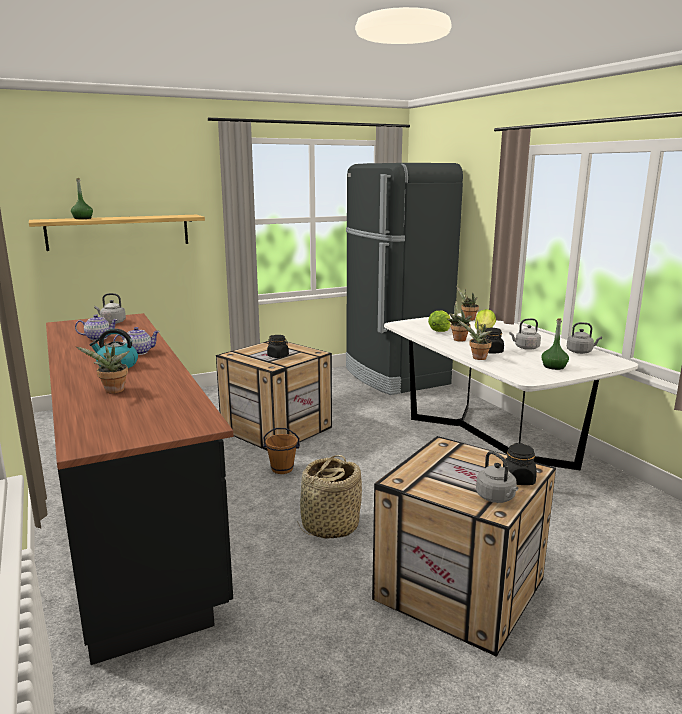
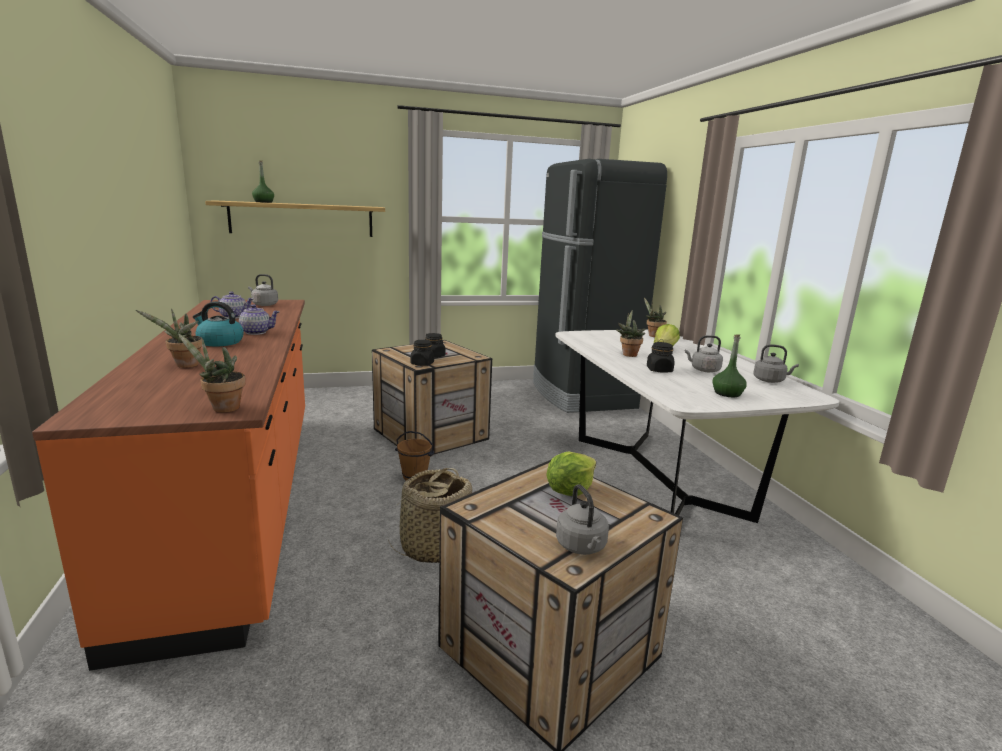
camera: 10 degrees right, 0 degrees up
black counter [46,313,233,665] -> orange counter [32,300,305,671]
lettuce [428,311,451,332] -> lettuce moved to [546,451,596,496]
potted plant [457,320,492,360] -> potted plant moved to [178,334,245,413]
black jar [503,443,537,485] -> black jar moved to [410,340,434,366]

